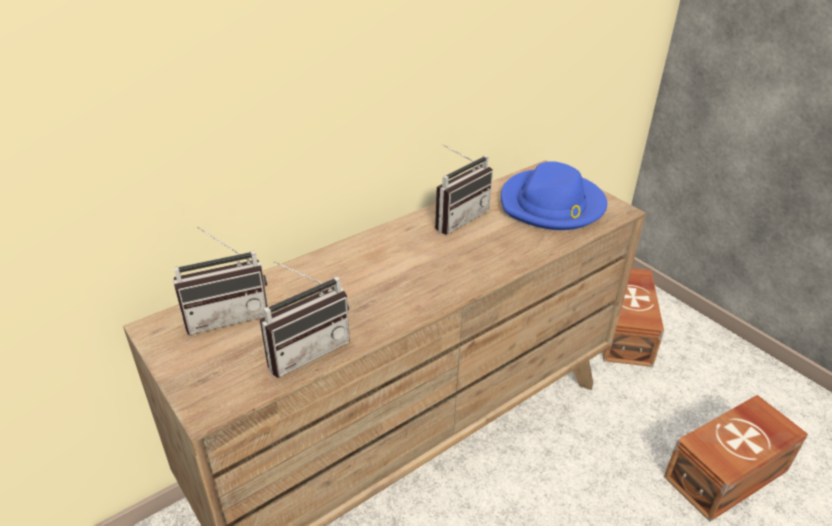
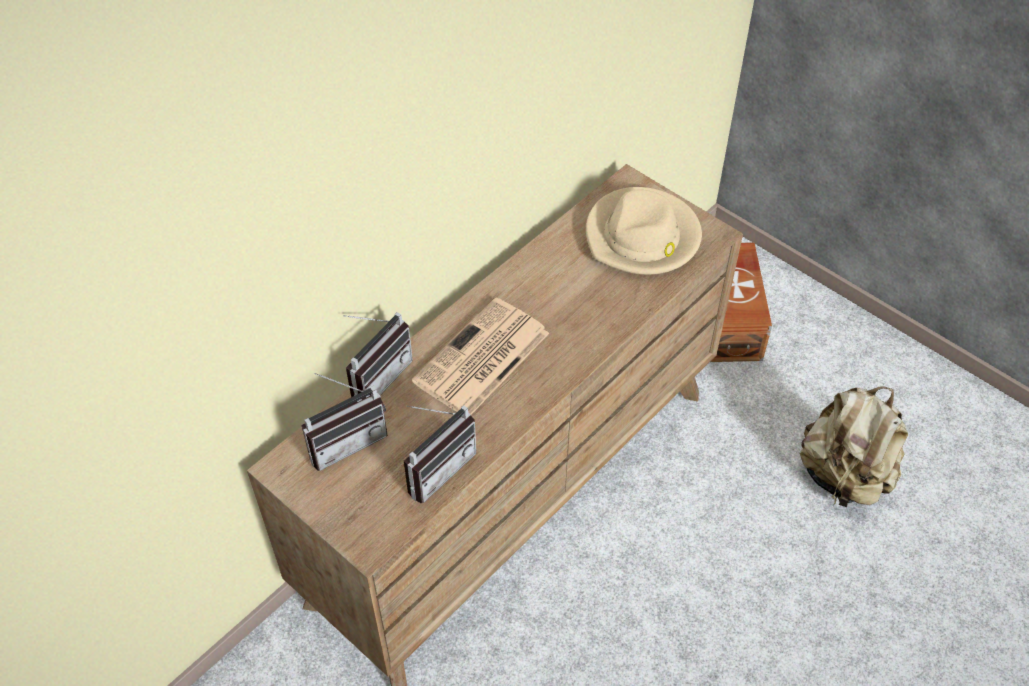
camera: 10 degrees left, 15 degrees up
radio [435,144,493,235] -> radio moved to [344,312,413,397]
blue hat [501,161,607,230] -> beige hat [586,187,702,275]
brown storage box [664,395,808,522] -> beige backpack [800,386,908,507]
none -> newspaper [412,297,549,415]

